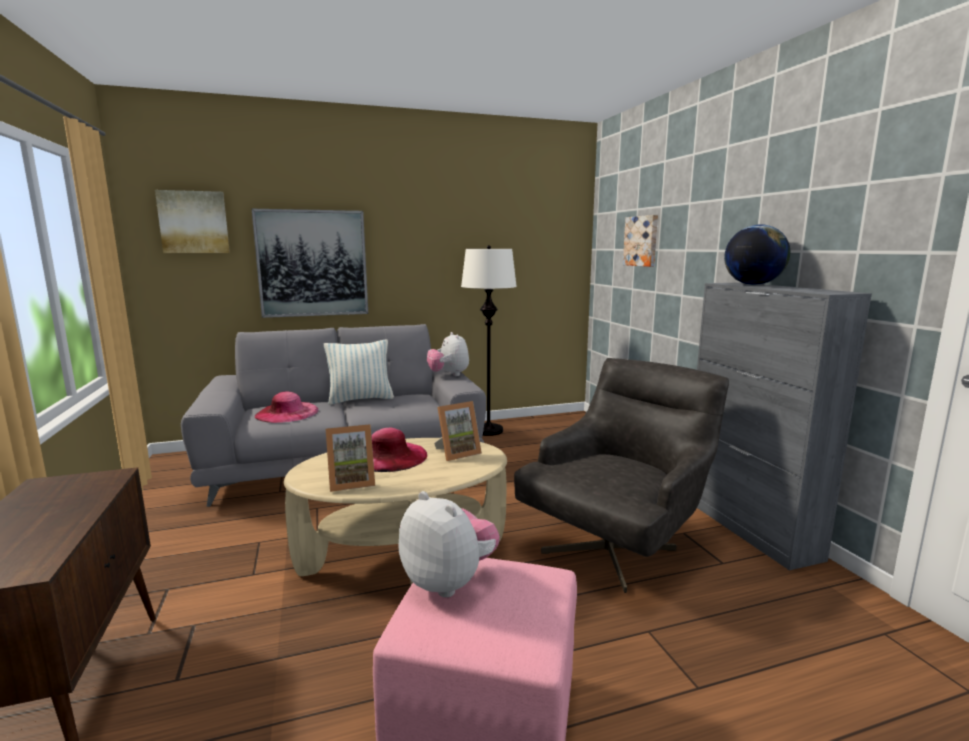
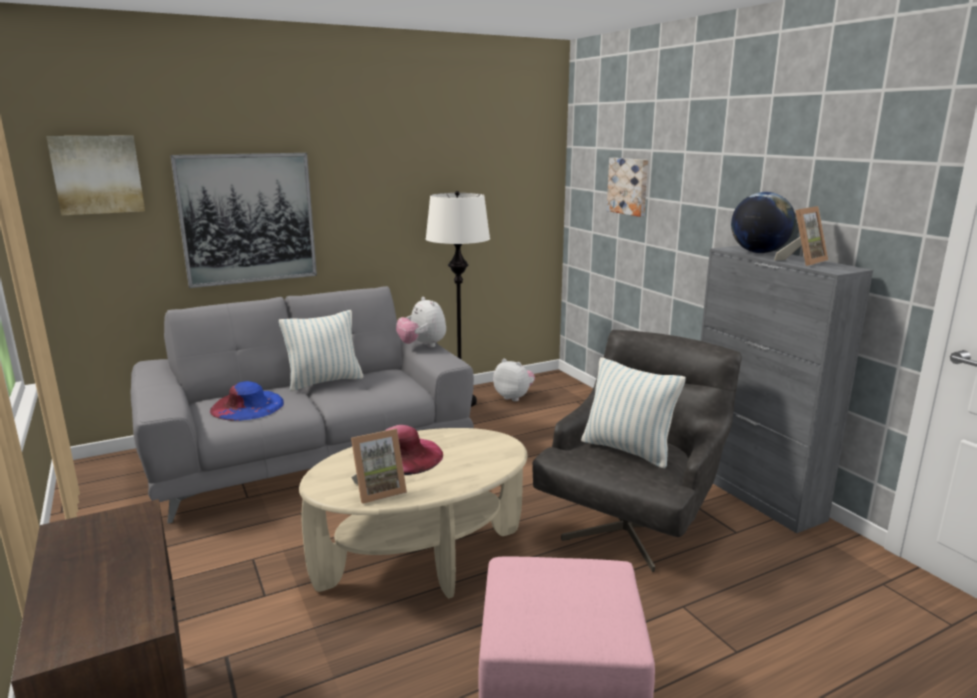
camera: 10 degrees left, 5 degrees up
pink hat [255,391,318,423] -> blue hat [210,381,284,421]
plush toy [399,491,500,598] -> plush toy moved to [493,359,535,402]
picture frame [434,401,482,461] -> picture frame moved to [774,206,828,266]
none -> pillow [581,357,686,468]

